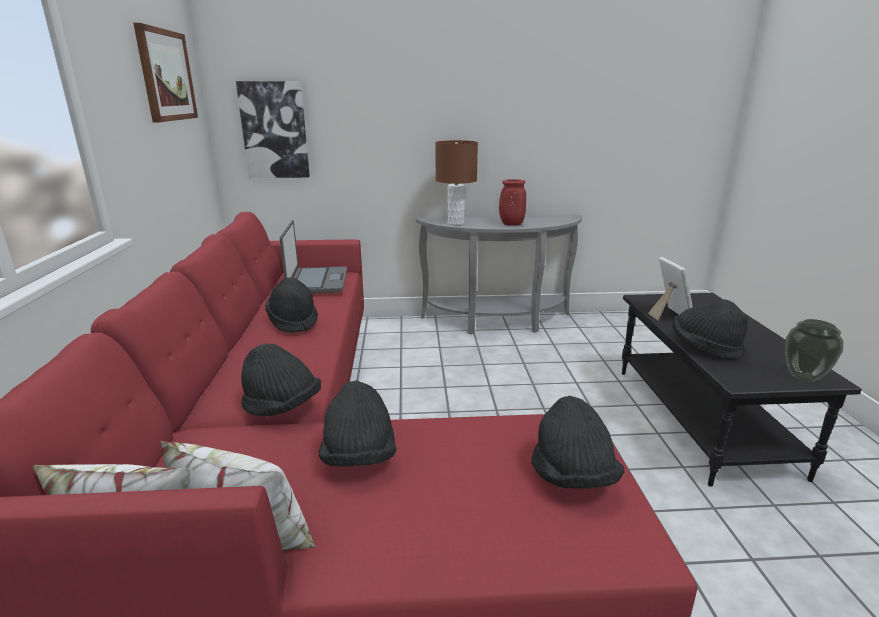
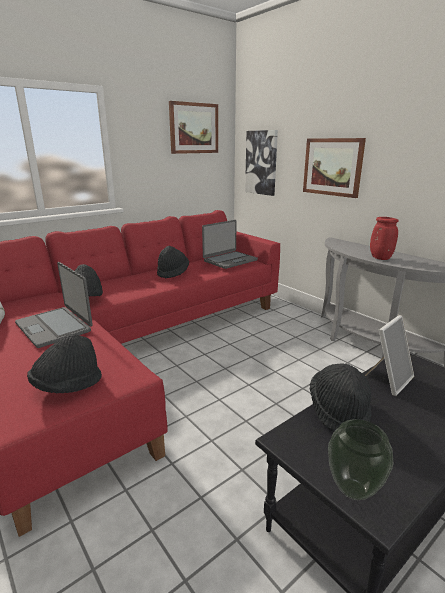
camera: 55 degrees right, 0 degrees up
black hat [319,380,397,467] -> laptop [15,262,93,348]
brown table lamp [435,140,478,225] -> none
none -> picture [303,138,366,198]

